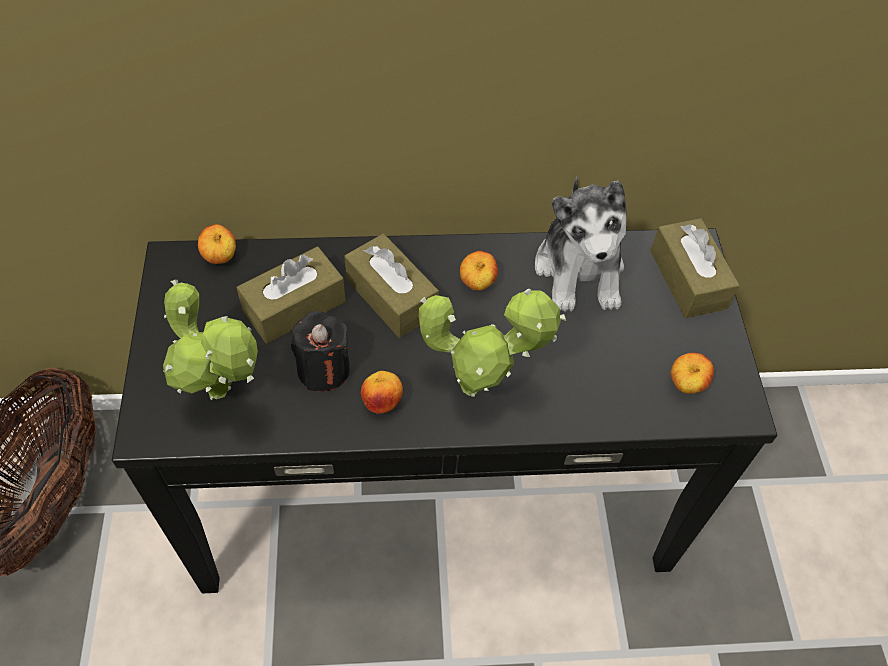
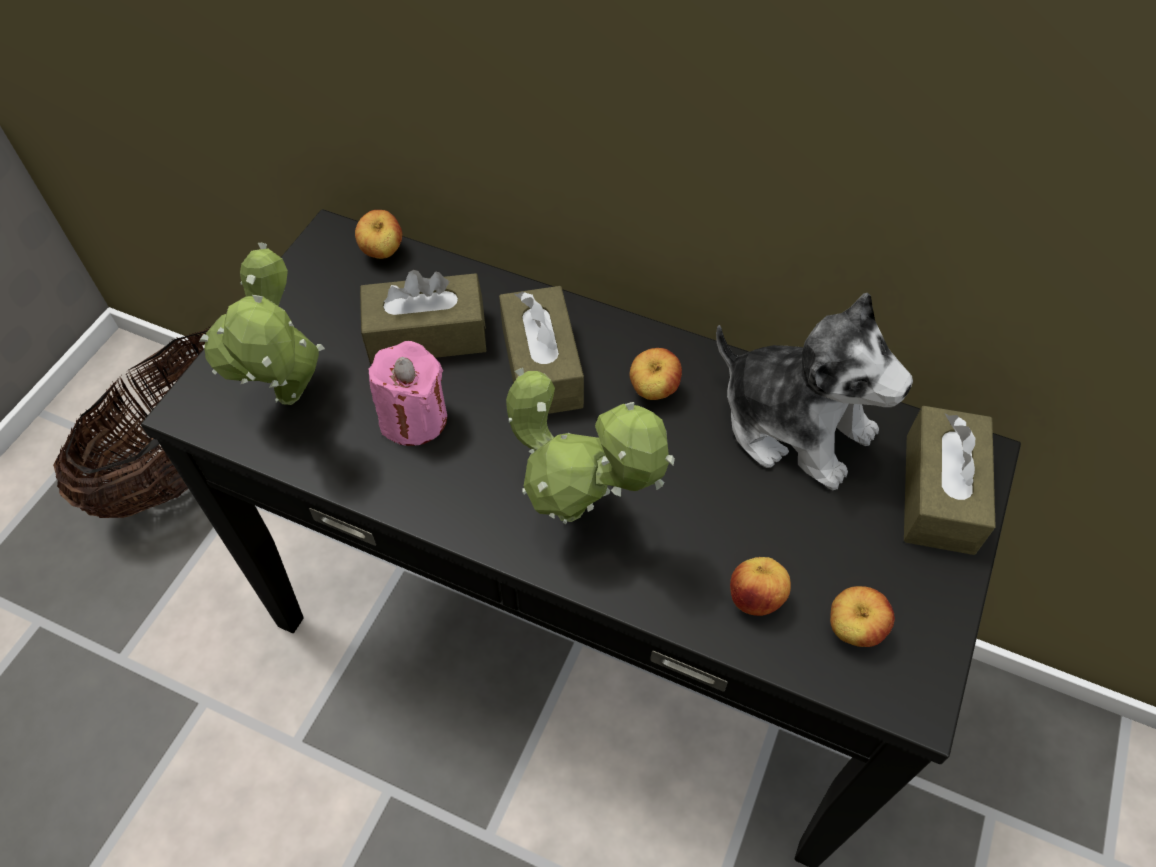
camera: 30 degrees right, 0 degrees up
black candle [291,311,350,392] -> pink candle [369,341,447,446]
apple [361,371,403,414] -> apple moved to [730,557,791,616]
plush toy [535,177,627,312] -> plush toy turned 75 degrees counterclockwise [716,293,913,491]

